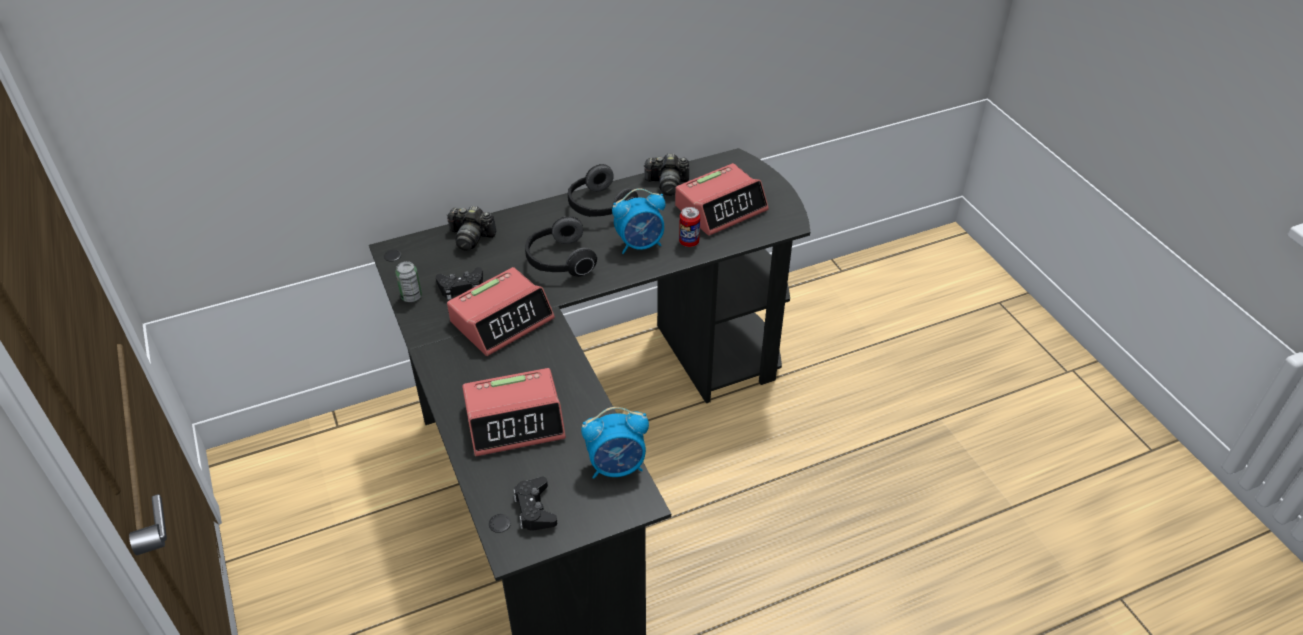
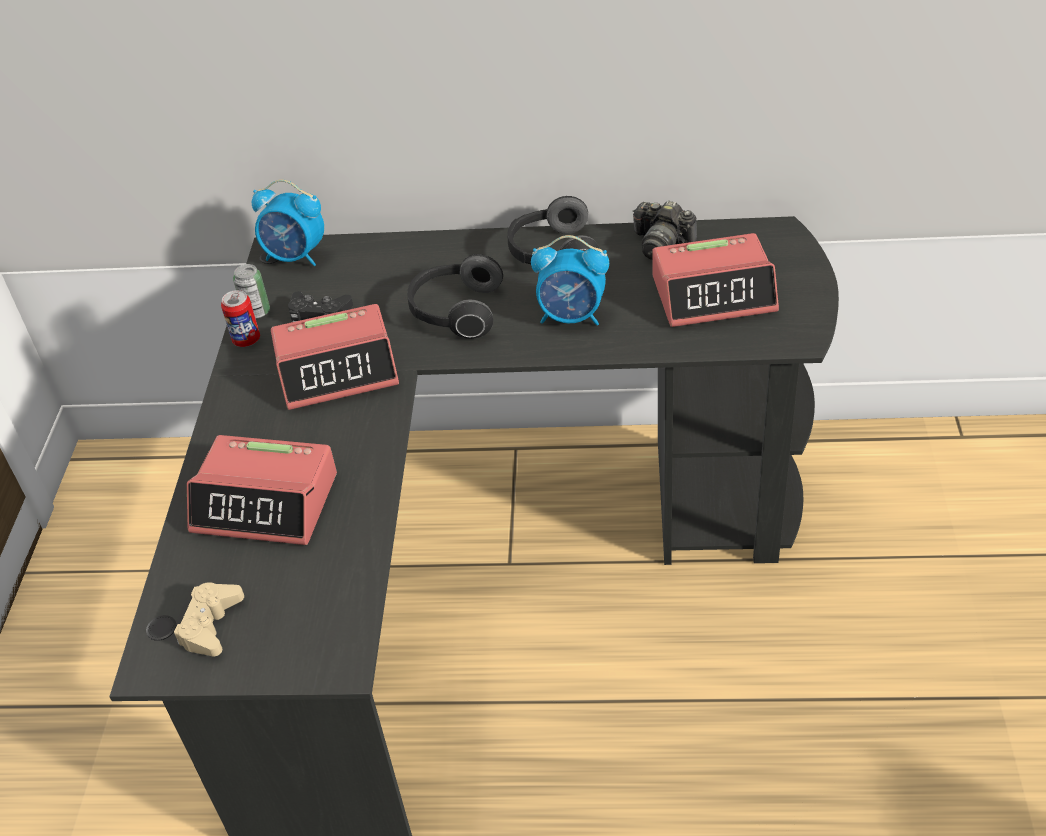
camera: 30 degrees right, 0 degrees up
camera [447,206,496,251] -> none
black game controller [513,477,557,531] -> beige game controller [174,582,244,657]
alarm clock [581,407,649,479] -> alarm clock moved to [252,179,324,266]
can [679,207,700,247] -> can moved to [221,290,260,347]

